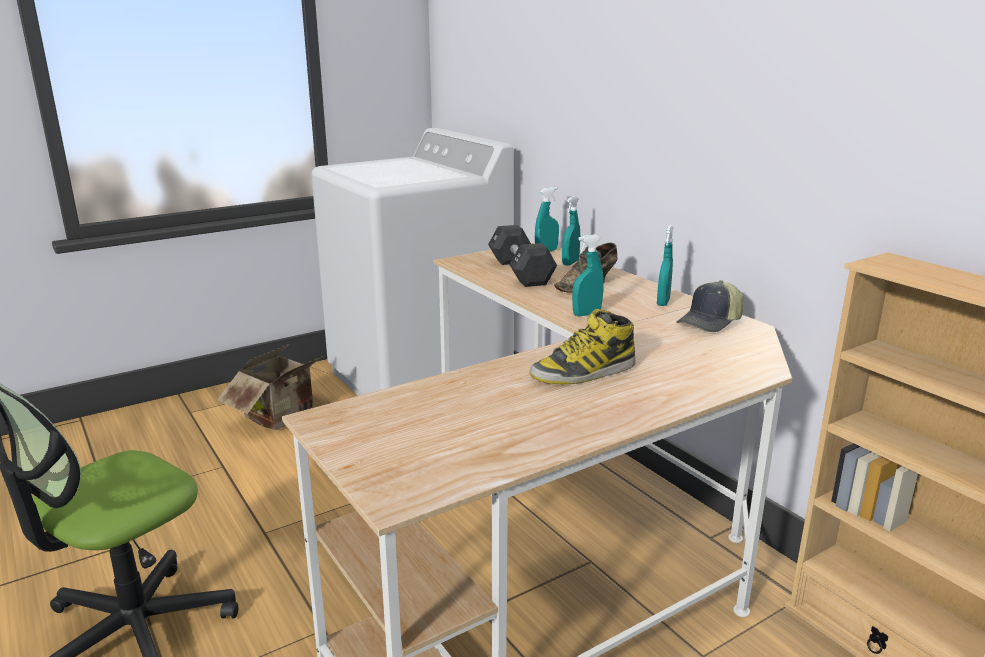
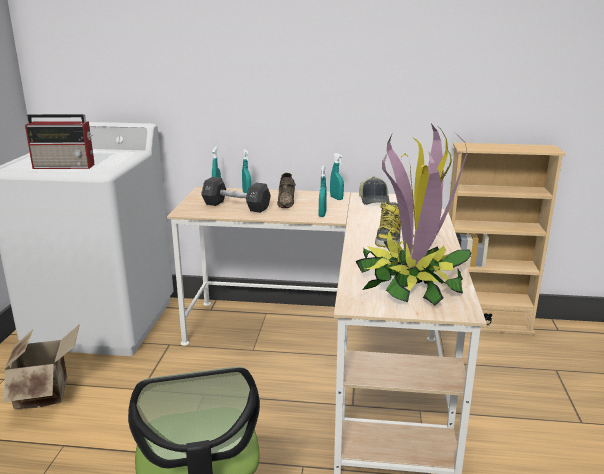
camera: 50 degrees left, 0 degrees up
none -> radio [25,114,94,169]
none -> potted plant [355,123,472,306]

